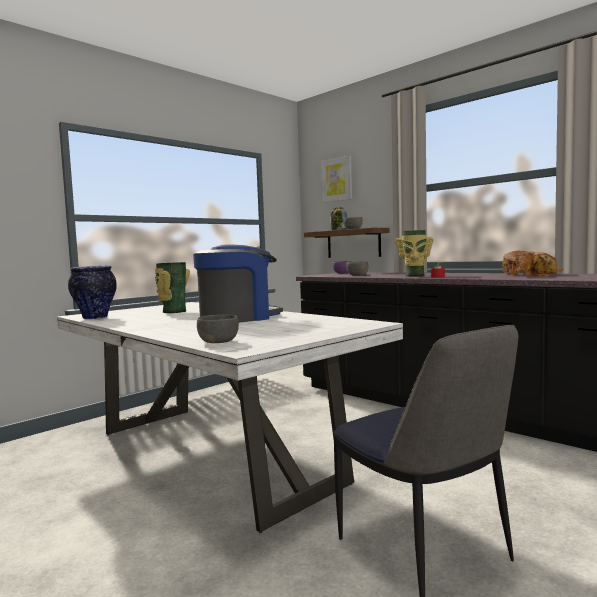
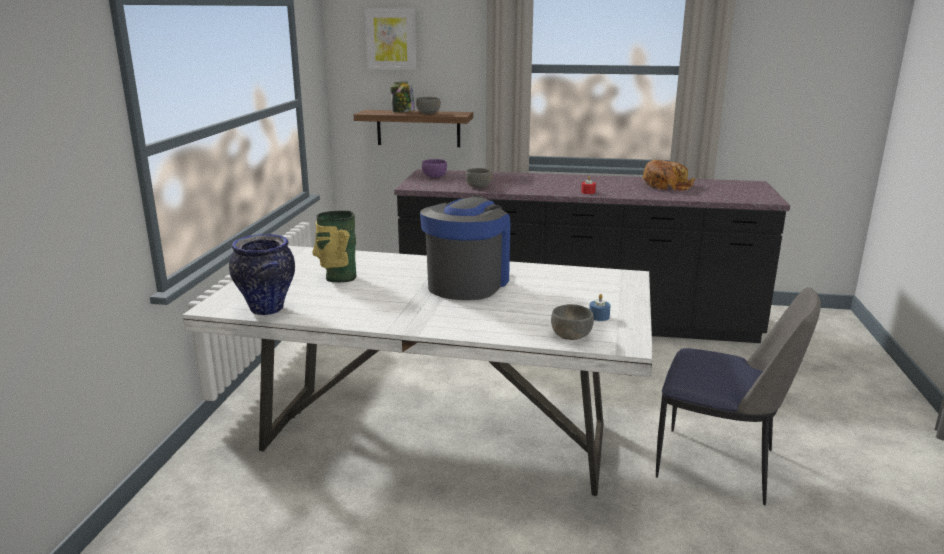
camera: 35 degrees left, 15 degrees up
vase [395,230,433,277] -> none
none -> blue candle [589,294,611,321]

